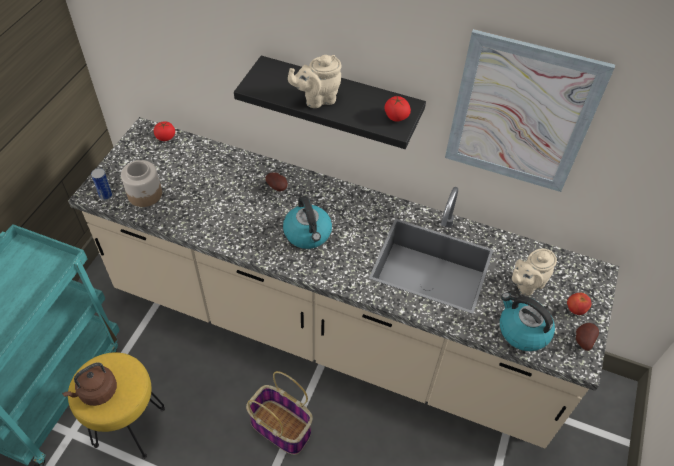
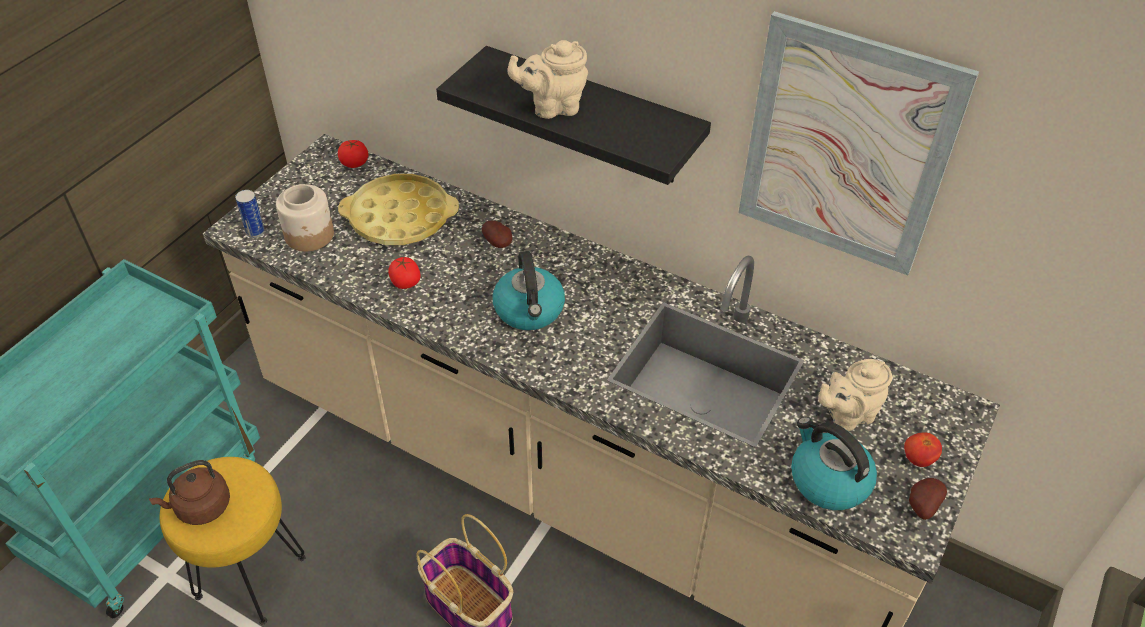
camera: 10 degrees right, 5 degrees down
tomato [385,96,411,122] -> tomato moved to [388,256,421,289]
none -> yellow tray [338,174,459,245]

